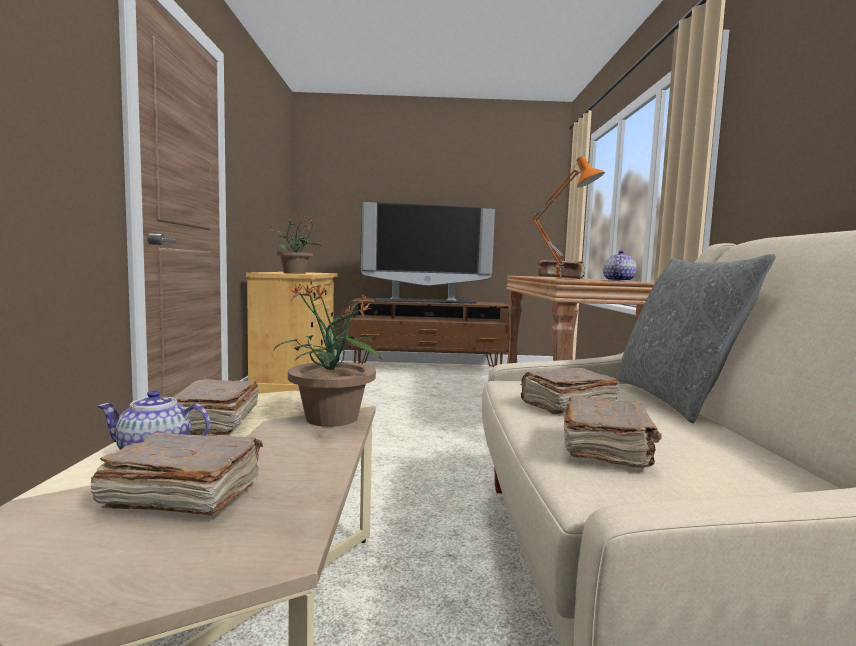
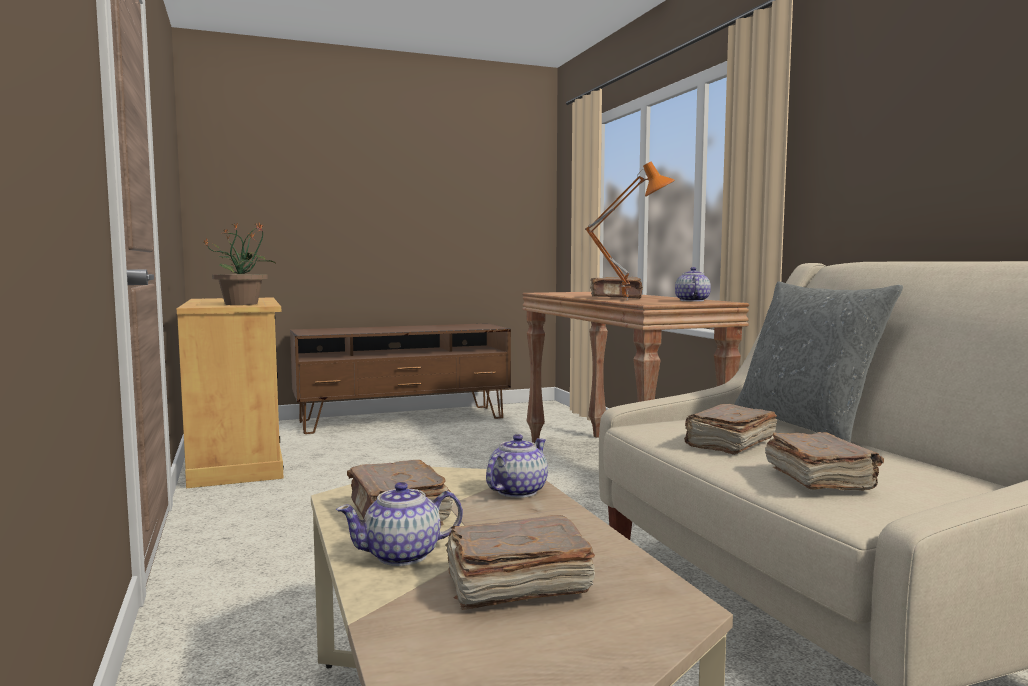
camera: 20 degrees left, 0 degrees up
potted plant [274,283,381,427] -> teapot [486,434,548,498]
television [360,201,495,303] -> none

